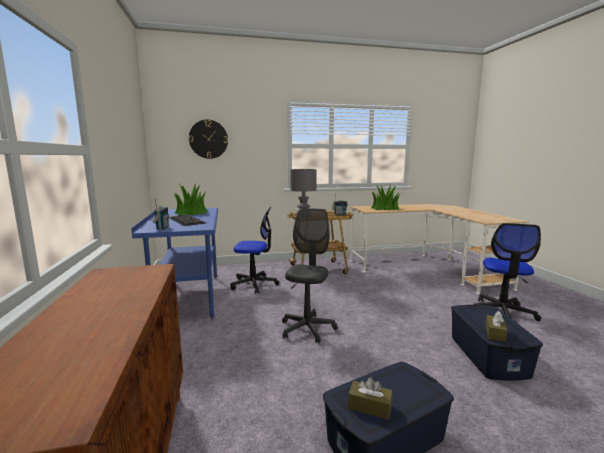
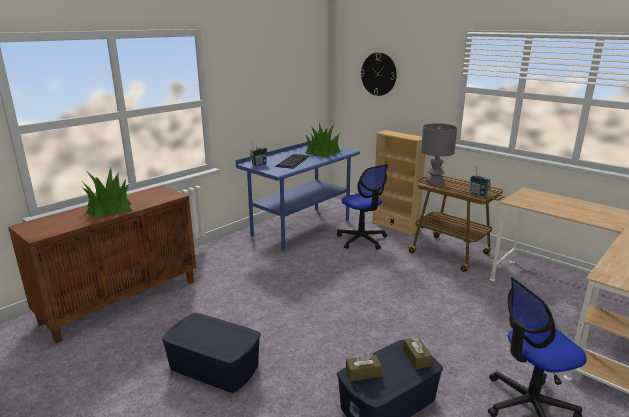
camera: 55 degrees right, 10 degrees up
grey office chair [282,208,338,344] -> none
brown tissue box [348,377,393,420] -> brown tissue box moved to [403,336,432,369]
potted plant [371,184,401,210] -> potted plant moved to [83,168,132,219]
none -> beige bookcase [371,130,426,235]

